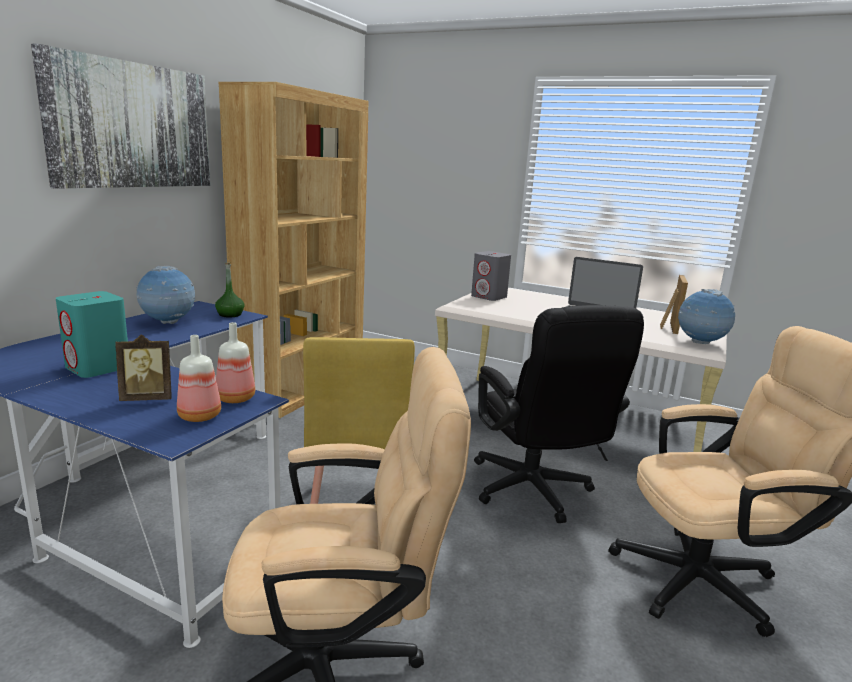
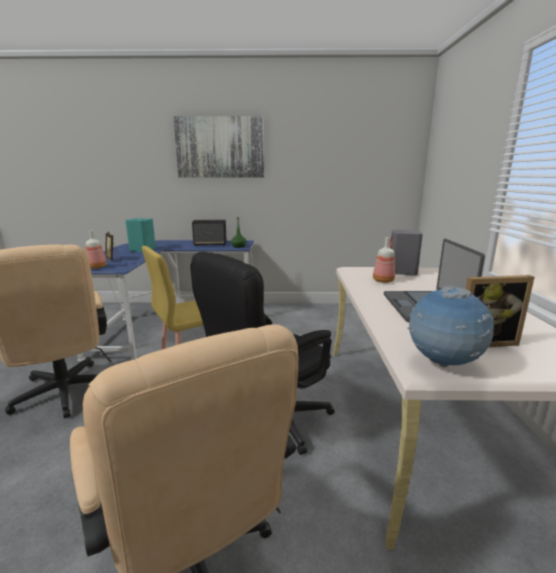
camera: 65 degrees right, 0 degrees up
globe [136,266,195,324] -> speaker [192,220,227,246]
bottle [216,322,255,403] -> bottle moved to [373,237,395,283]
brown bookcase [219,82,368,418] -> none

